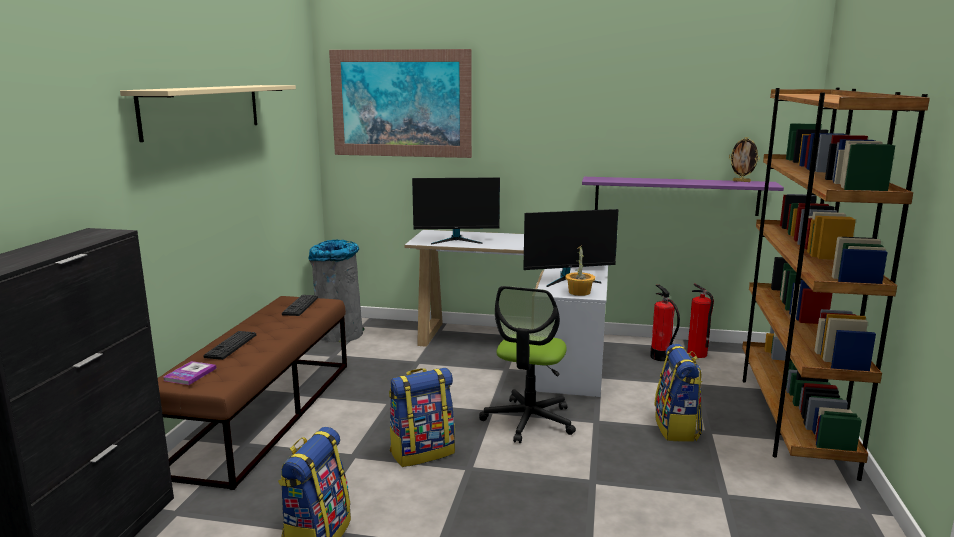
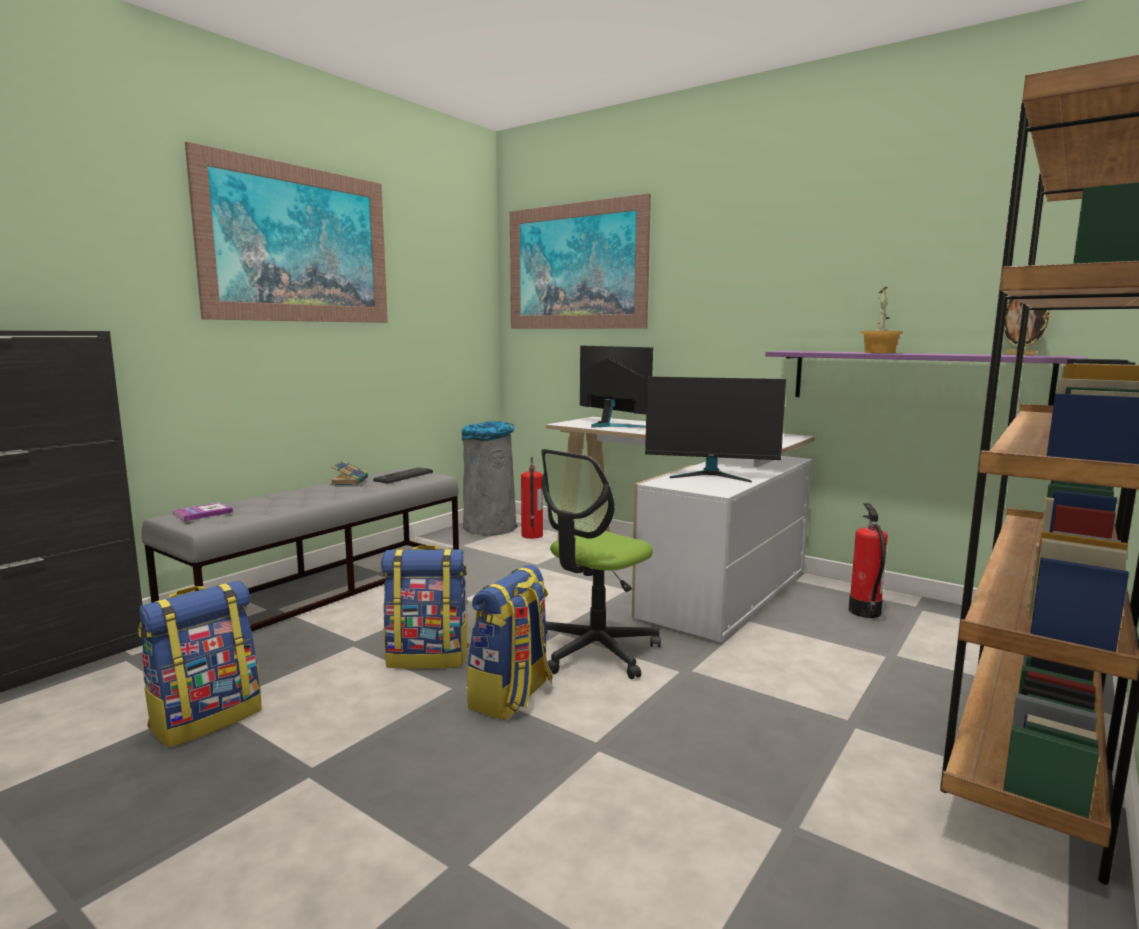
camera: 25 degrees right, 5 degrees down
beige shelf [120,85,296,142] -> picture [185,142,388,323]
brown bench [158,296,347,490] -> grey bench [142,468,459,631]
keyboard [203,331,256,360] -> none
monitor [412,177,500,245] -> monitor turned 150 degrees counterclockwise [580,346,653,428]
potted plant [565,244,595,296] -> potted plant moved to [861,287,903,353]
backpack [654,344,703,442] -> backpack moved to [467,565,553,720]
fire extinguisher [687,283,714,358] -> fire extinguisher moved to [521,457,543,539]
none -> book [330,461,368,485]

